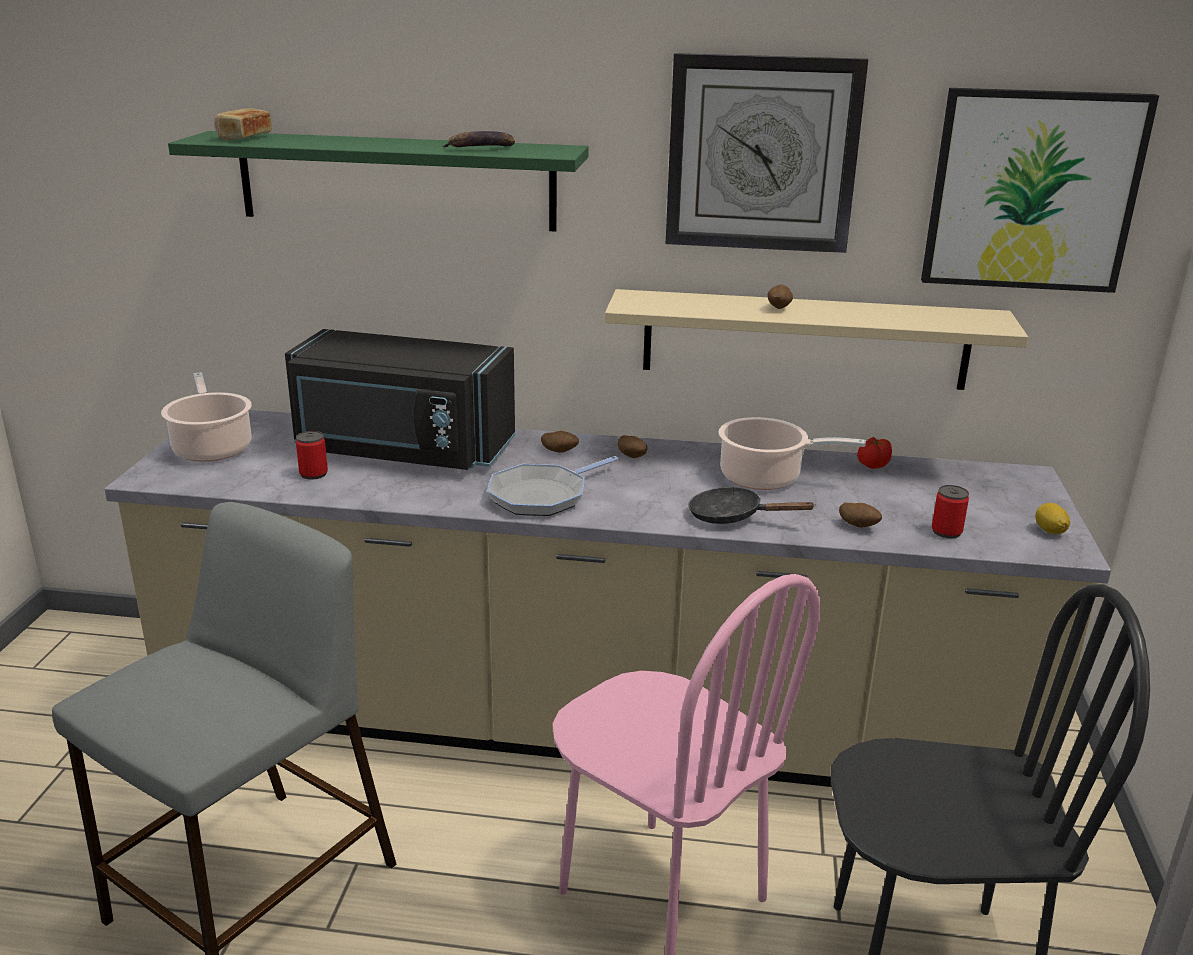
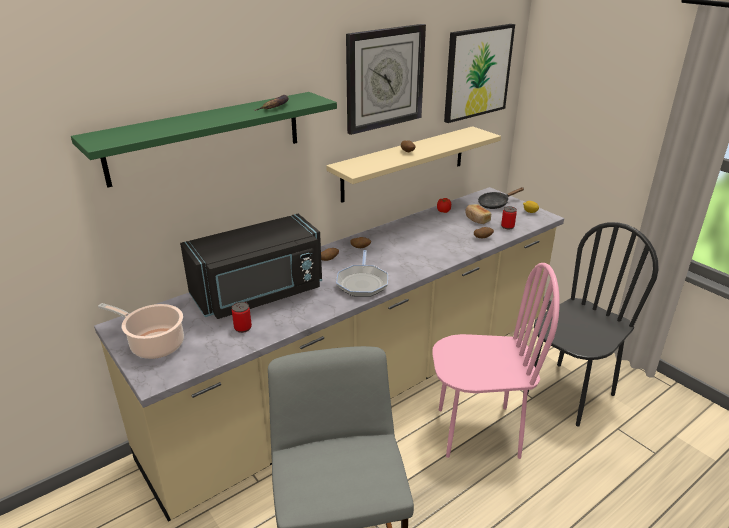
camera: 45 degrees left, 5 degrees up
bread [214,108,272,141] -> bread moved to [465,204,491,224]
black frying pan [688,487,816,524] -> black frying pan moved to [478,187,524,209]
cooking pot [719,417,866,490] -> none

